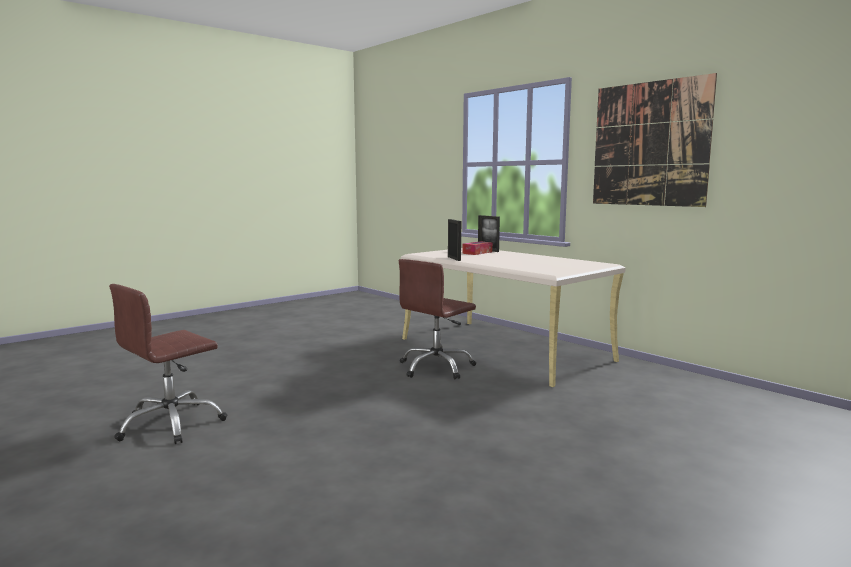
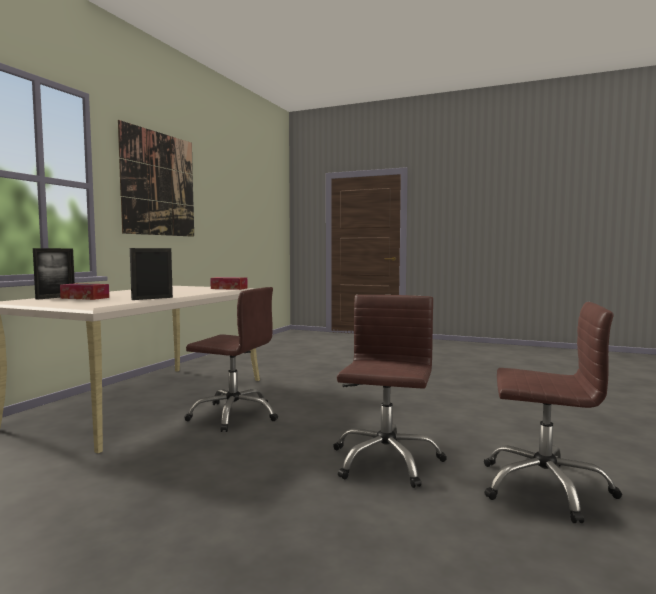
camera: 115 degrees left, 5 degrees down
none -> tissue box [210,277,248,290]
none -> brown office chair [333,295,447,488]

